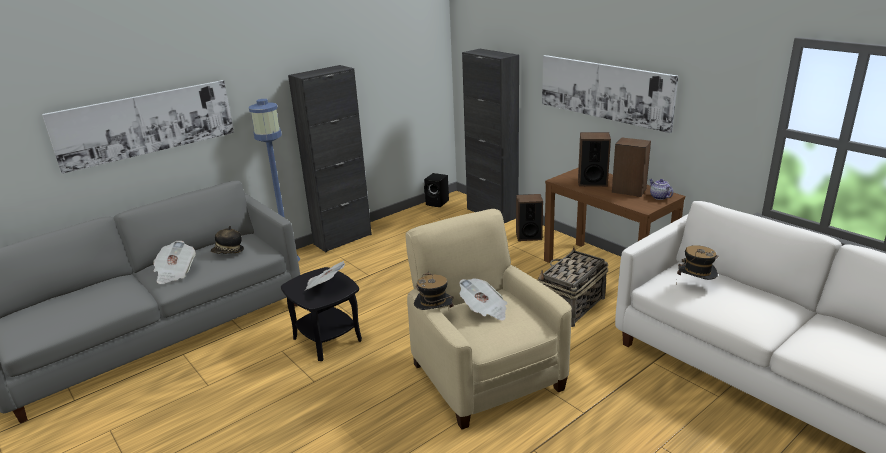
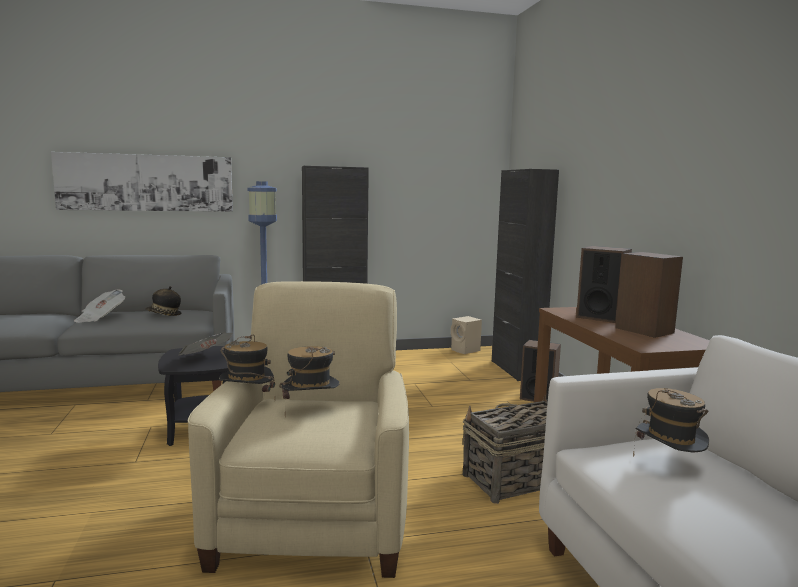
camera: 25 degrees right, 15 degrees down
black speaker [424,173,449,207] -> beige speaker [451,316,482,354]
newspaper [459,278,507,321] -> hat [279,346,339,416]
picture [542,55,678,133] -> none
teapot [649,179,673,200] -> none

